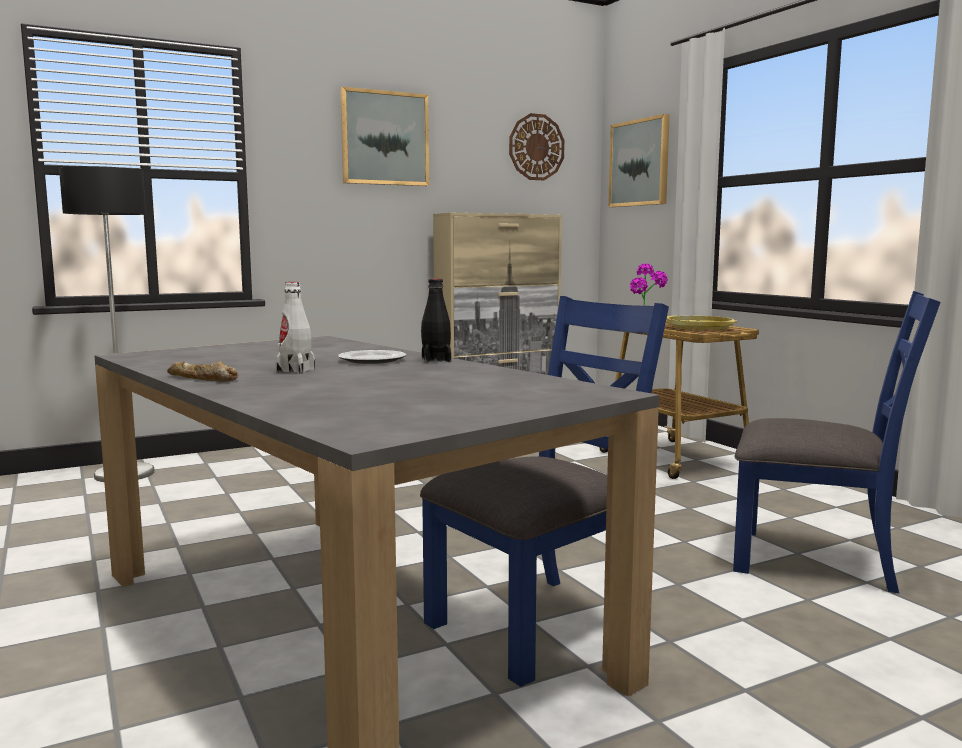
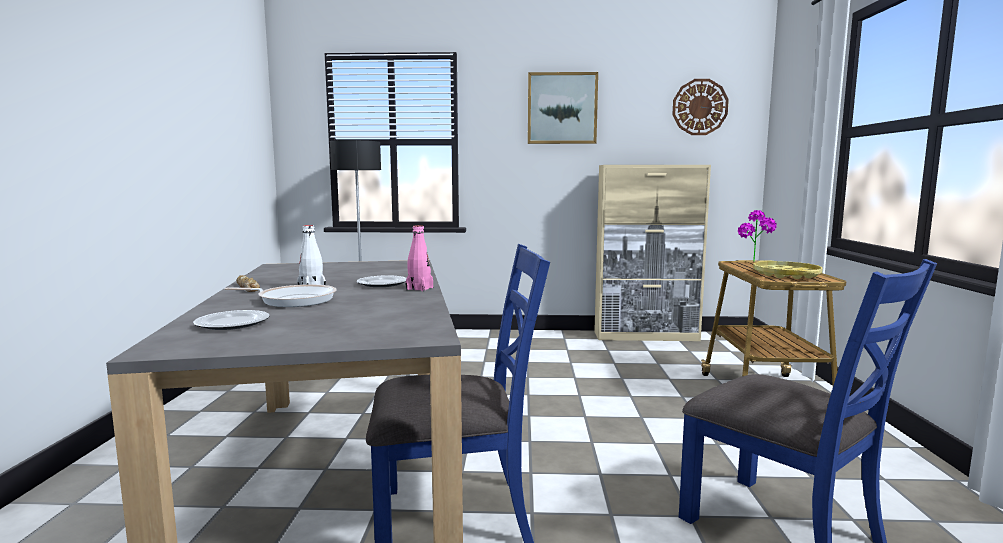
camera: 30 degrees right, 0 degrees up
black bottle [421,279,451,363] -> pink bottle [406,225,433,291]
picture [608,114,670,207] -> none
none -> plate [193,310,270,330]
none -> frying pan [224,284,337,307]

